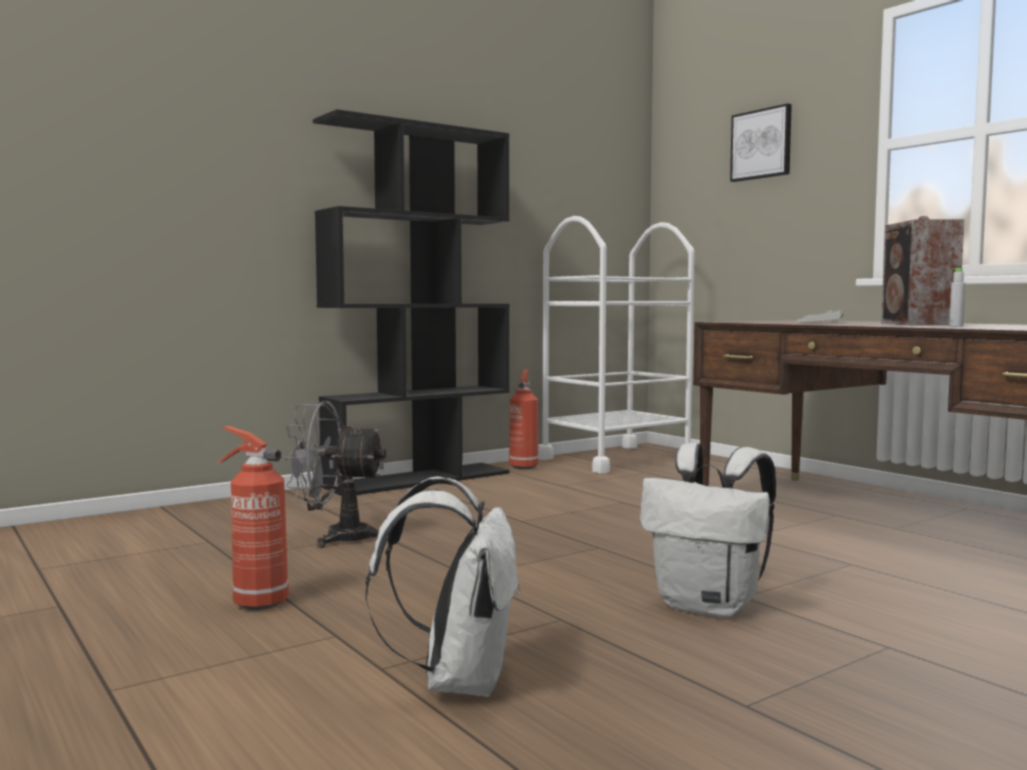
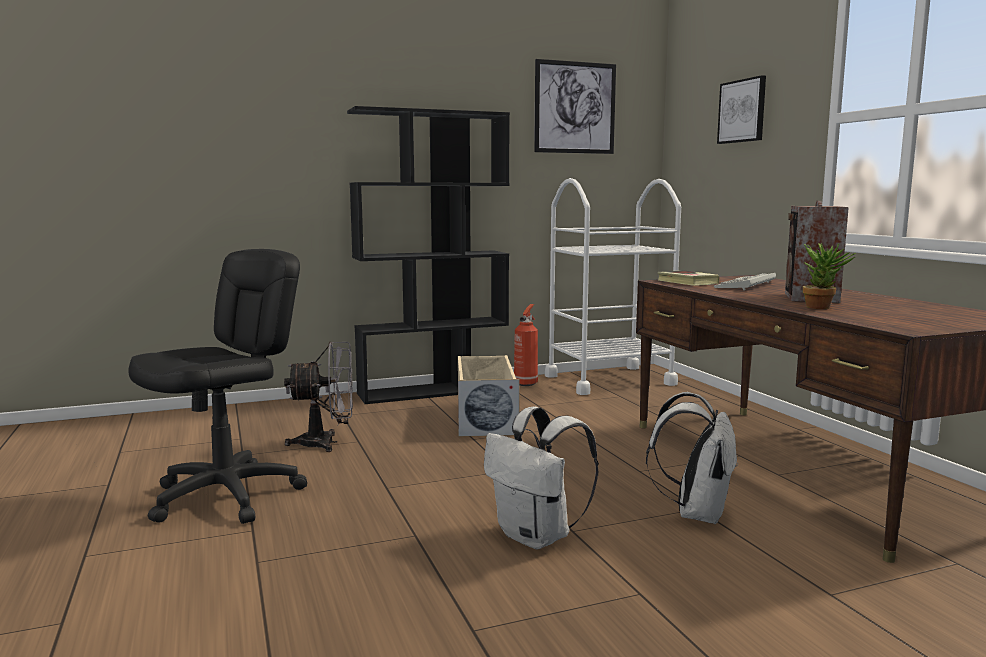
camera: 15 degrees right, 5 degrees up
fire extinguisher [216,426,289,610] -> black office chair [129,249,307,524]
grey fan [283,400,388,548] -> grey fan turned 150 degrees clockwise [284,342,353,452]
white backpack [365,476,521,697] -> white backpack moved to [646,392,738,524]
grey bottle [949,268,965,327] -> potted plant [803,243,856,309]
none -> beige storage box [458,355,520,436]
none -> picture [534,59,616,154]
none -> book [657,270,719,286]

